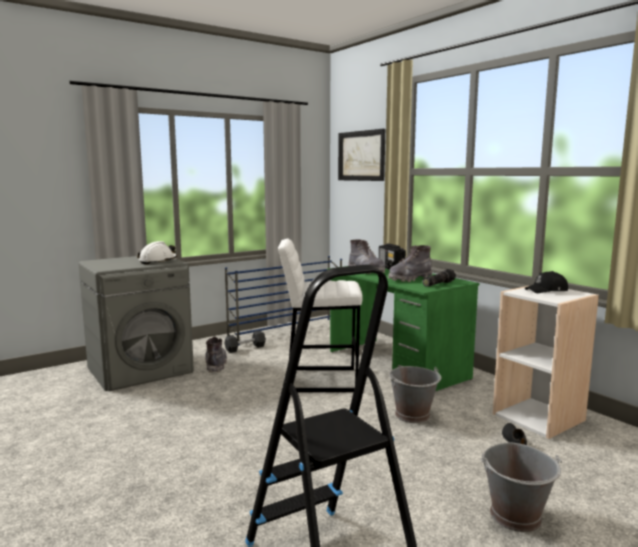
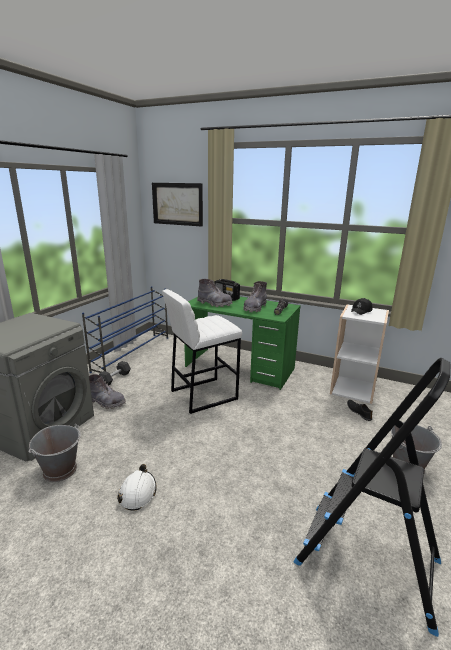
camera: 30 degrees left, 10 degrees up
white hard hat [138,241,177,264] -> white hard hat moved to [117,464,157,510]
grey boot [205,337,227,373] -> grey boot turned 150 degrees clockwise [89,374,126,409]
grey bucket [389,366,441,423] -> grey bucket moved to [28,424,81,482]

